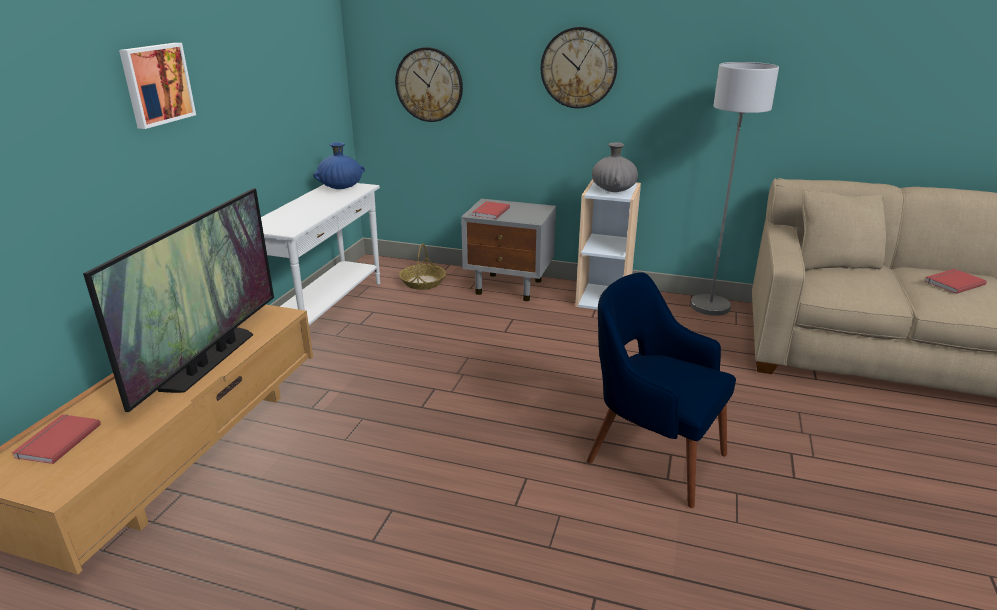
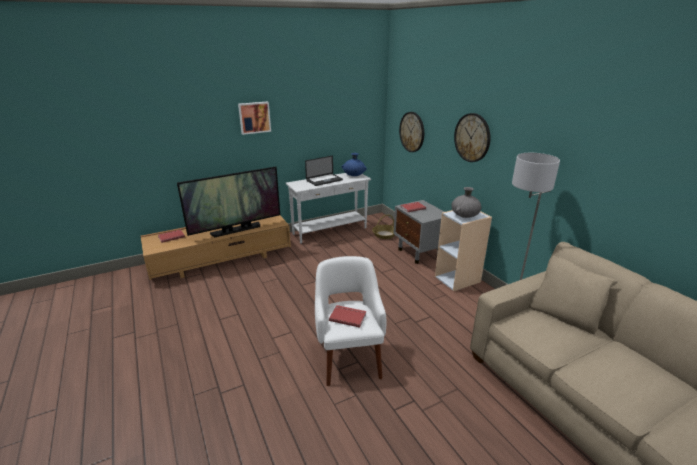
camera: 45 degrees right, 0 degrees up
blue armchair [587,272,736,508] -> white armchair [315,256,386,386]
red book [924,269,987,294] -> red book moved to [329,305,366,328]
none -> laptop [305,156,343,186]

